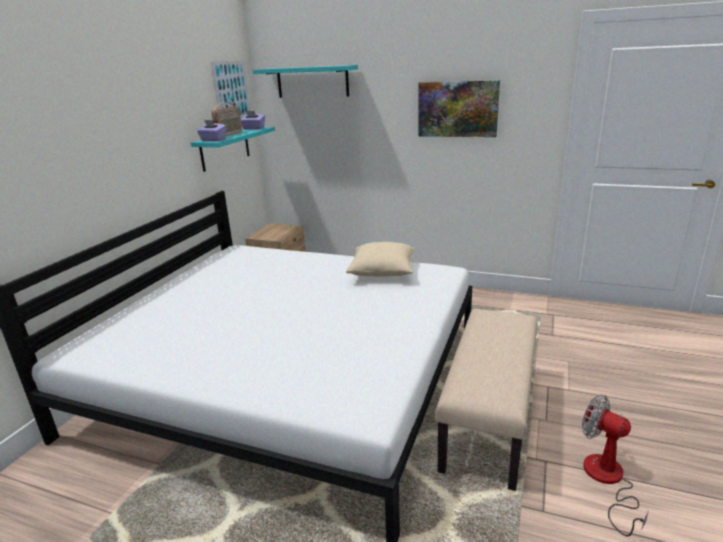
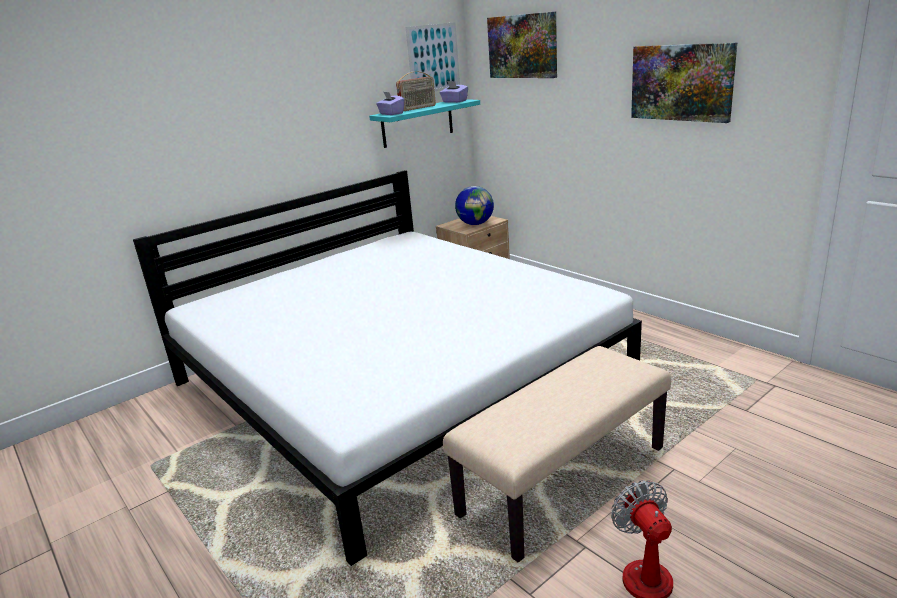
camera: 30 degrees right, 0 degrees up
turquoise shelf [253,65,358,98] -> picture [487,12,557,78]
beige pillow [346,242,415,277] -> none
none -> globe [455,186,494,225]

